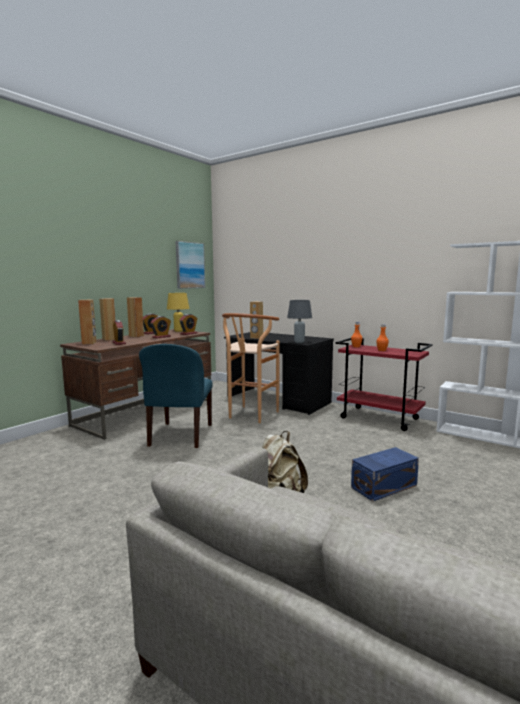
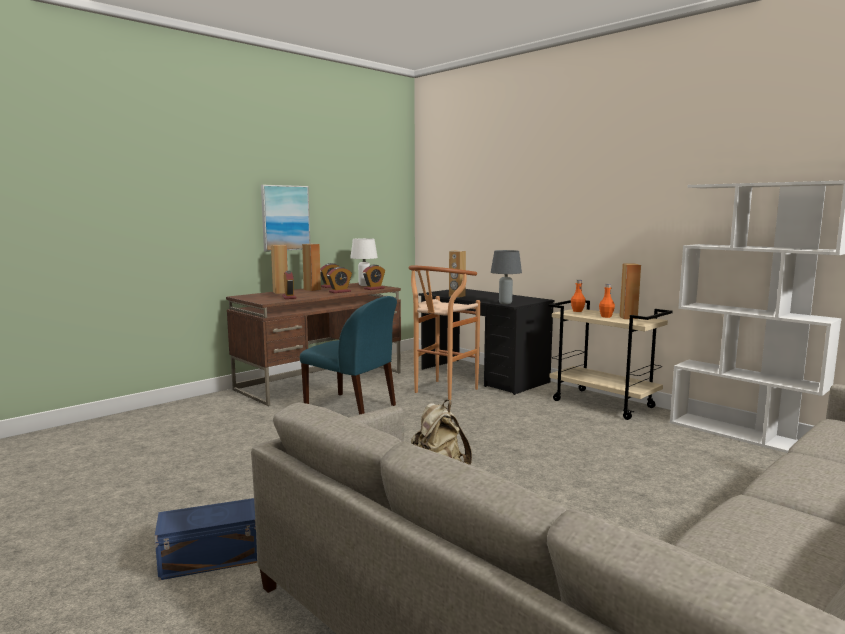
camera: 10 degrees right, 0 degrees up
brown speaker [78,300,96,344] -> brown speaker moved to [619,264,641,319]
blue chair [139,344,213,448] -> blue chair turned 75 degrees counterclockwise [300,296,397,415]
yellow table lamp [167,293,189,332] -> white table lamp [350,238,378,286]
picture [176,241,205,289] -> picture moved to [261,185,310,252]
red cart [336,338,433,431] -> beige cart [548,300,673,420]
blue storage box [351,447,419,501] -> blue storage box moved to [155,498,257,581]

